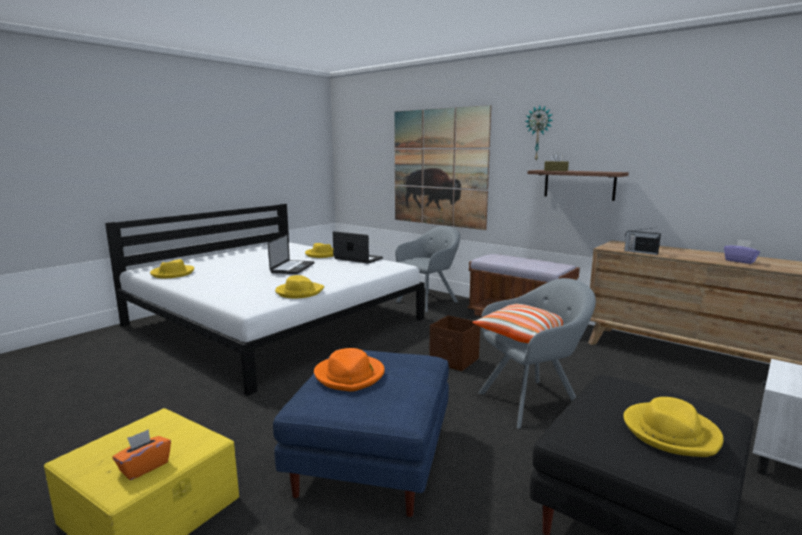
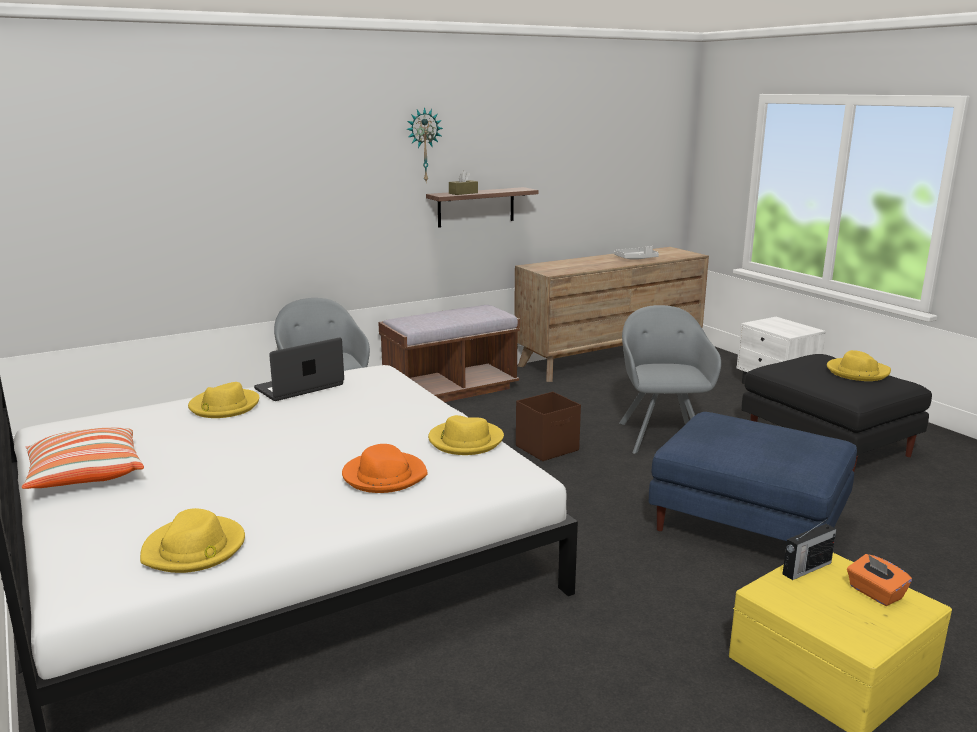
camera: 70 degrees left, 5 degrees up
laptop [268,234,314,274] -> none
orange hat [314,348,385,392] -> orange hat moved to [342,444,428,493]
picture [394,105,491,230] -> none
pillow [472,304,563,343] -> pillow moved to [22,427,144,489]
radio [624,228,661,255] -> radio moved to [782,518,836,580]
purple tissue box [724,239,760,264] -> grey tray [614,246,659,260]

